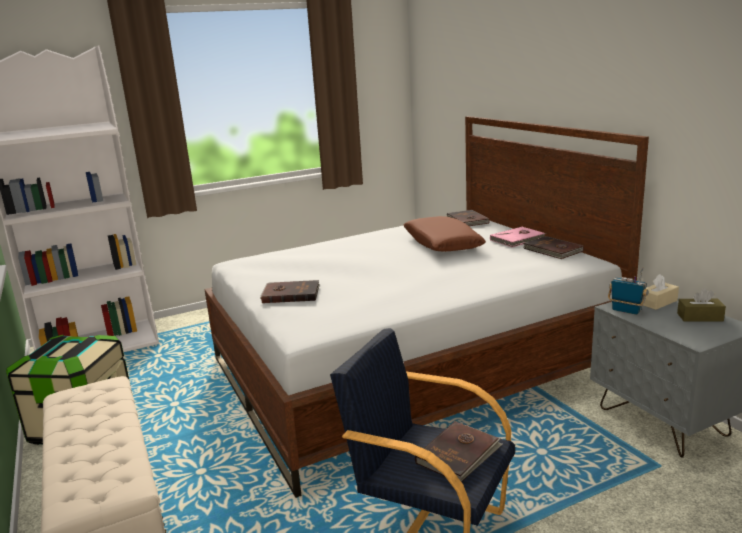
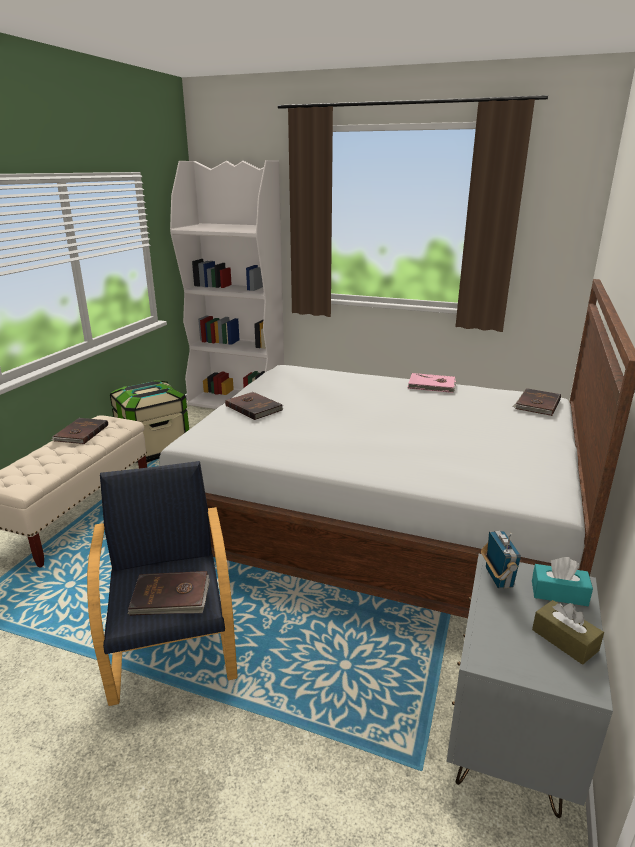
camera: 45 degrees right, 5 degrees up
brown pillow [403,216,486,252] -> none
pink book [490,227,545,247] -> pink book moved to [408,373,456,393]
brown book [524,236,584,259] -> brown book moved to [51,418,108,444]
beige tissue box [643,274,679,310] -> turquoise tissue box [532,557,593,606]

